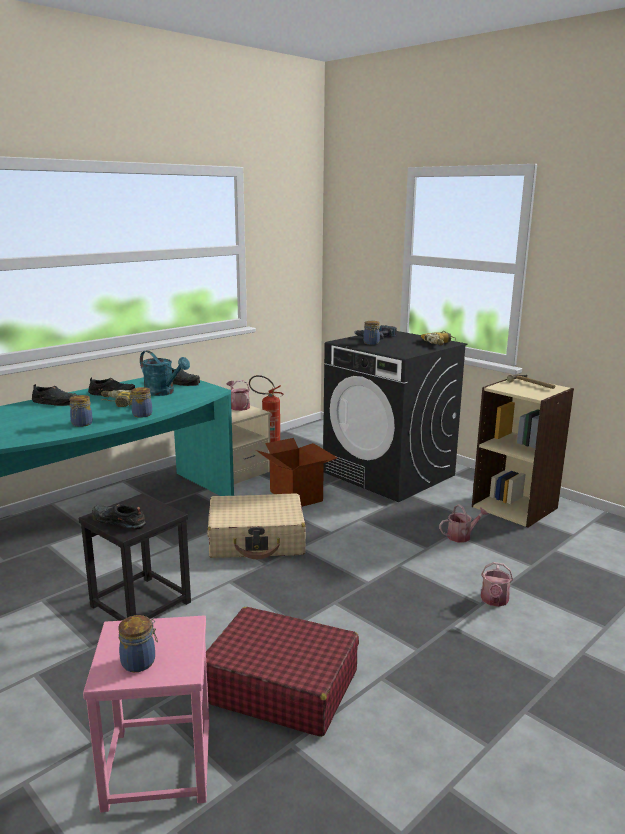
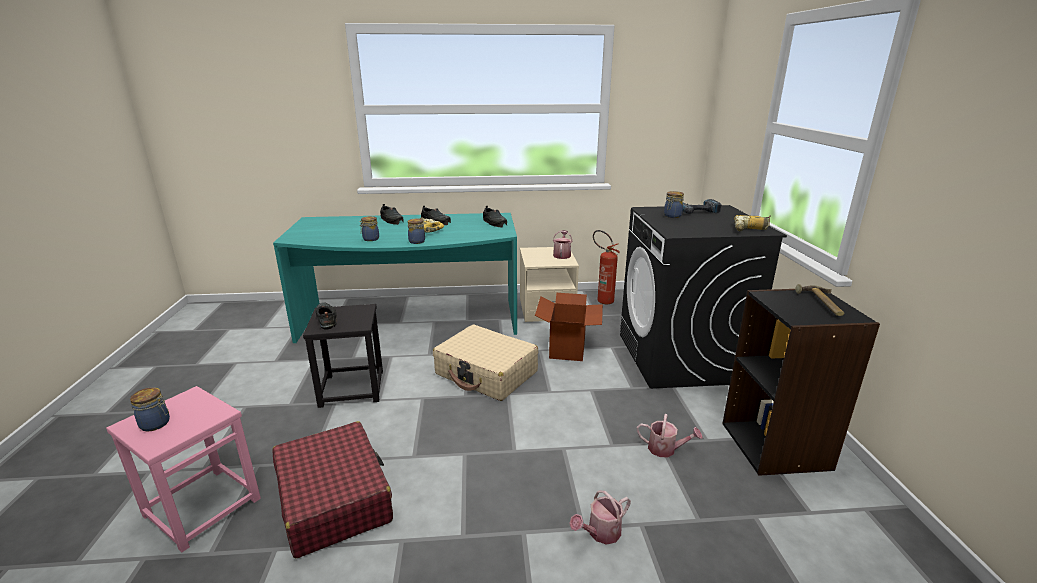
camera: 40 degrees right, 5 degrees up
turquoise watering can [140,351,190,396] -> none
beige bookcase [472,379,574,528] -> black bookcase [722,289,880,476]

